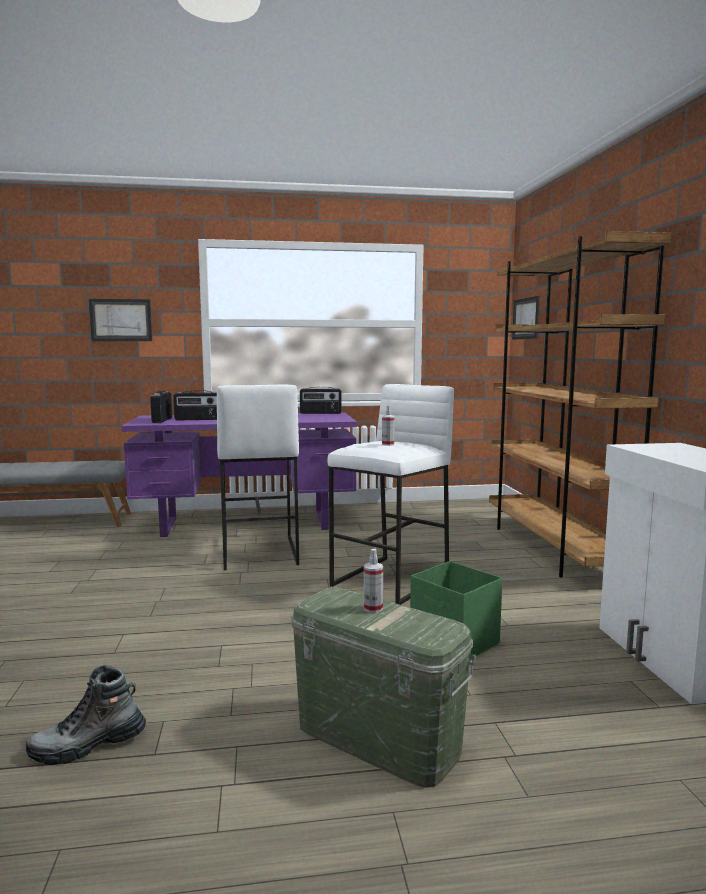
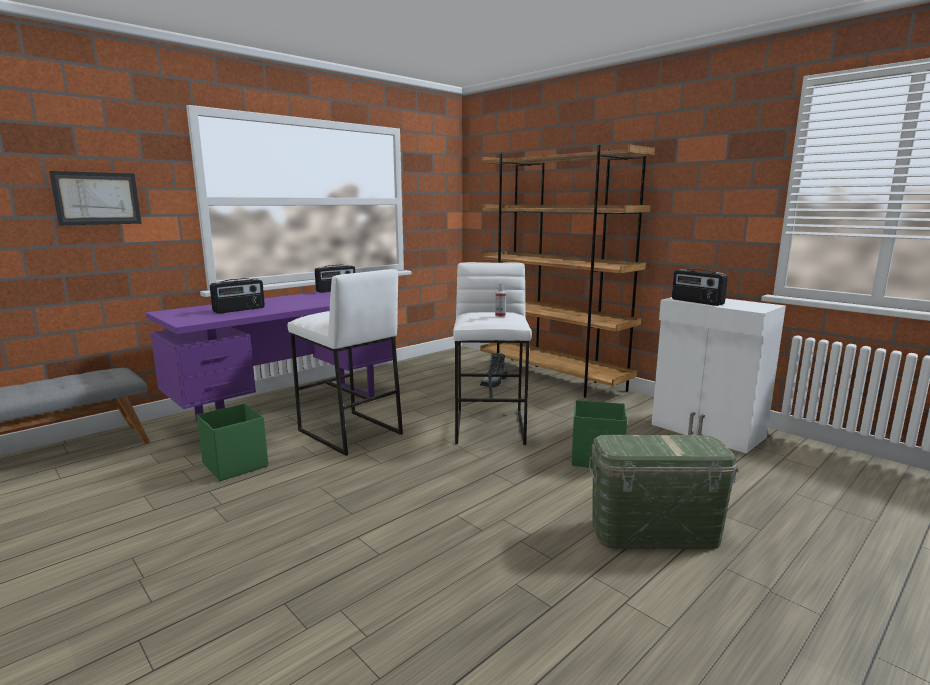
camera: 35 degrees left, 5 degrees up
boot [26,665,146,765] -> boot moved to [480,353,507,387]
radio [150,391,172,423] -> radio moved to [672,269,728,306]
spray bottle [364,549,383,613] -> none
picture [512,296,540,340] -> none
none -> green storage box [196,403,268,481]

